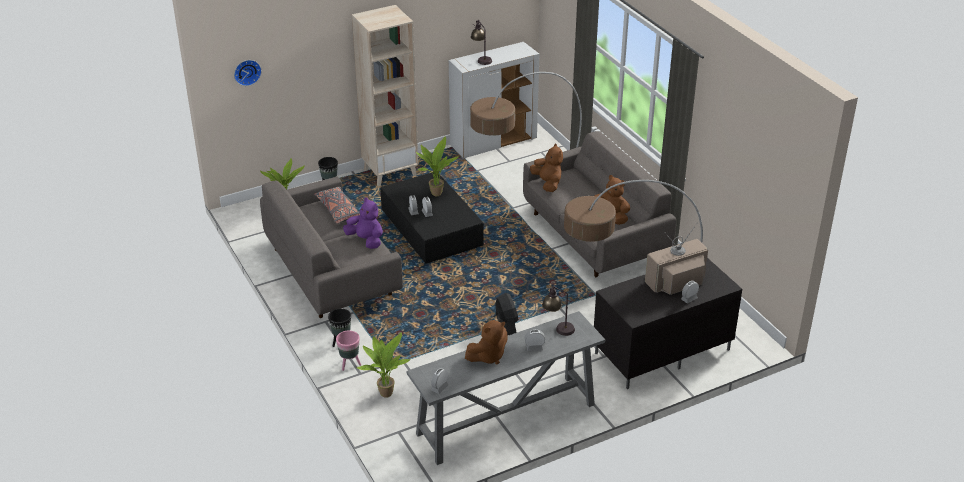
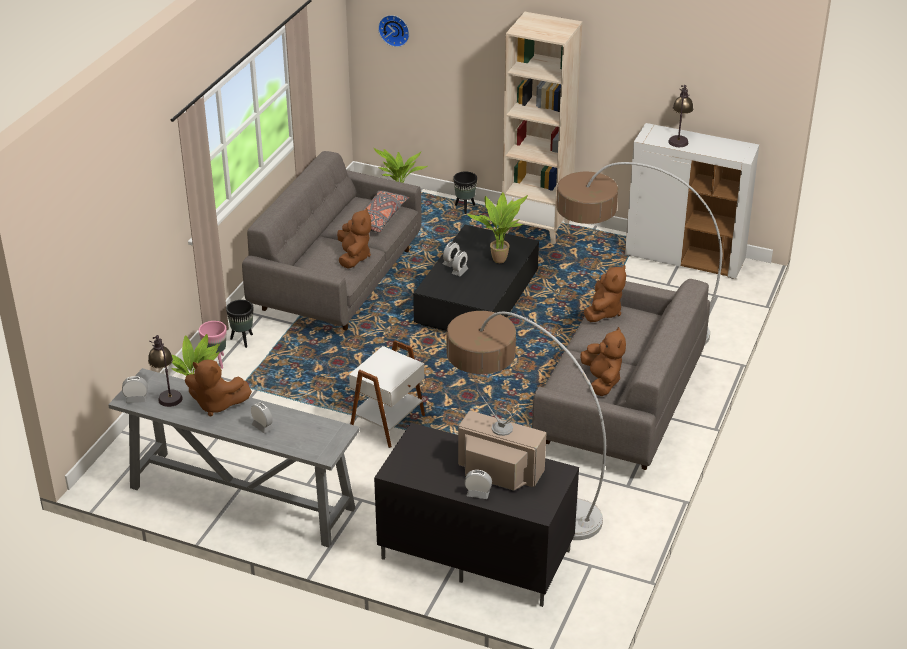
camera: 50 degrees right, 0 degrees up
purple plush toy [343,197,383,249] -> brown plush toy [337,208,371,269]
black fan [495,293,518,336] -> white side table [349,340,425,448]
table lamp [542,285,575,336] -> table lamp moved to [148,335,183,407]

